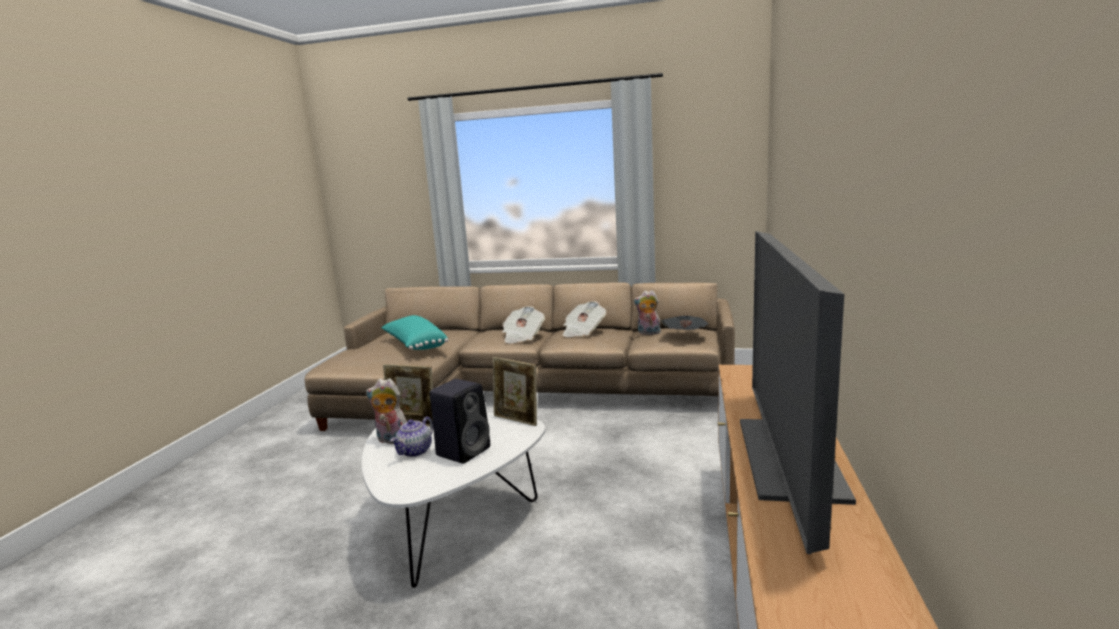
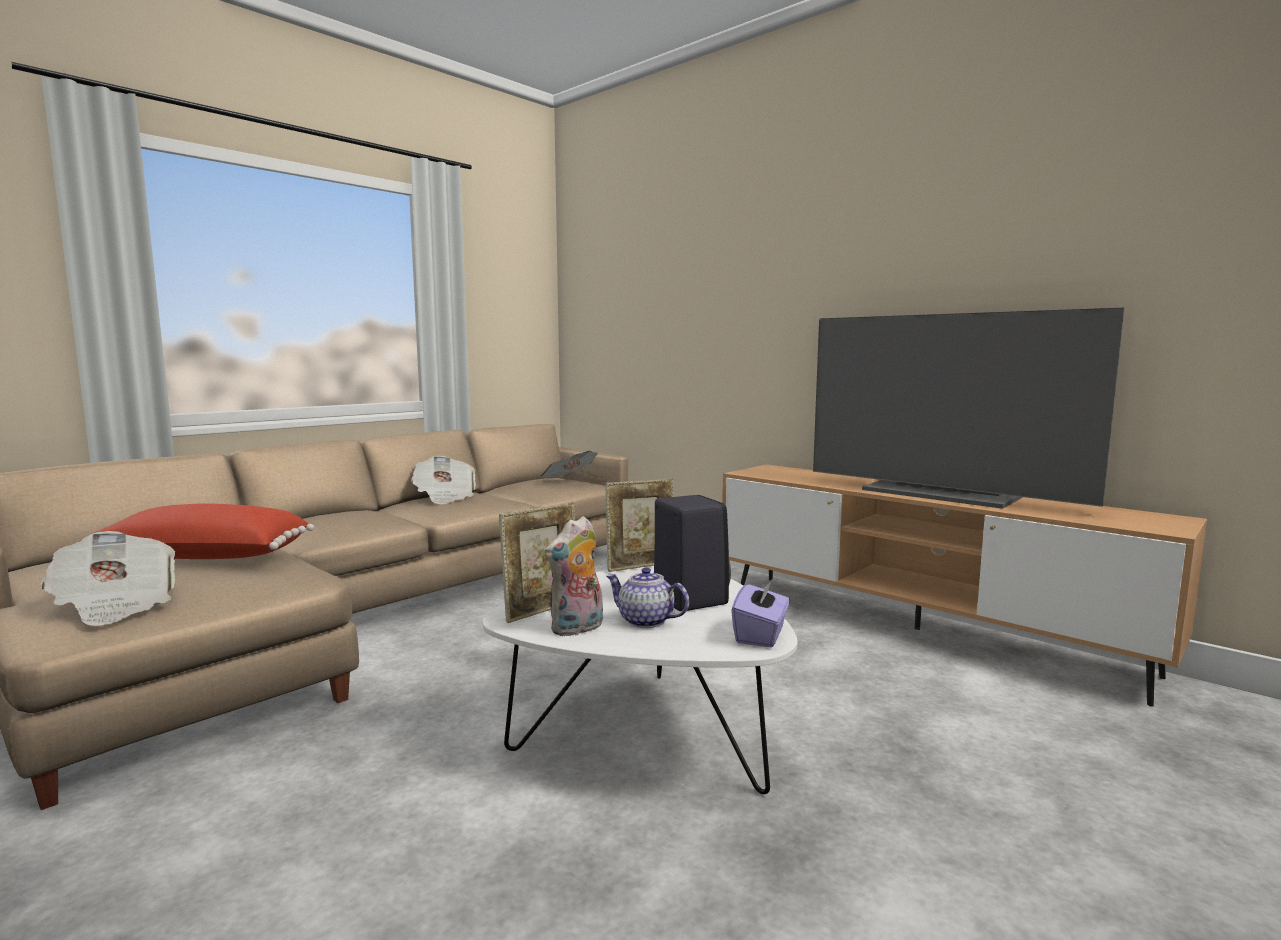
camera: 60 degrees left, 5 degrees down
turquoise pillow [381,315,448,350] -> red pillow [79,503,314,559]
teapot [390,417,433,457] -> teapot turned 150 degrees clockwise [606,567,689,628]
newspaper [502,306,545,344] -> newspaper moved to [41,531,175,626]
plush toy [633,290,661,335] -> none
none -> purple tissue box [731,577,789,648]

